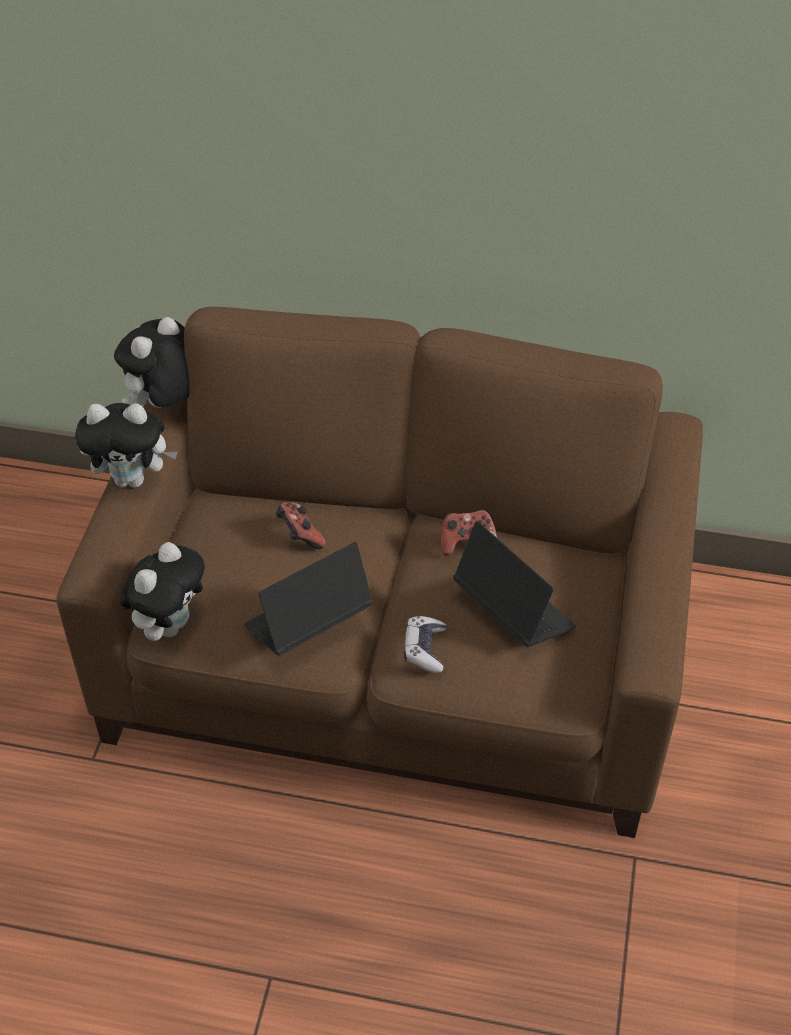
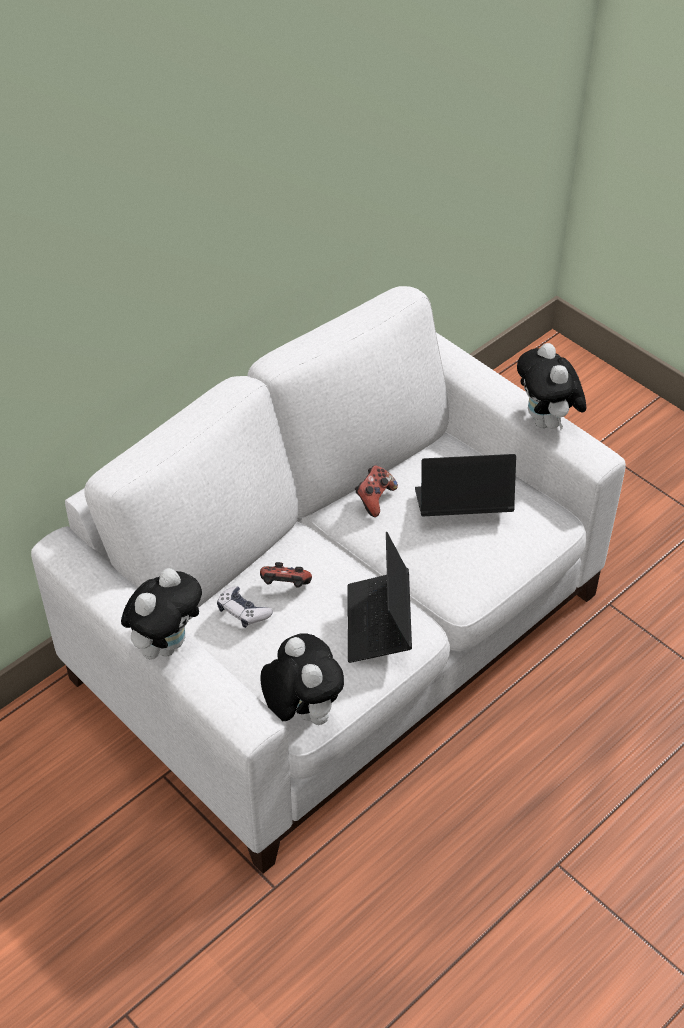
camera: 55 degrees left, 0 degrees up
brown sofa [57,307,703,838] -> white sofa [31,286,626,874]
plush toy [114,317,190,408] -> plush toy moved to [517,343,586,430]
game controller [404,616,446,673] -> game controller moved to [217,586,273,628]

